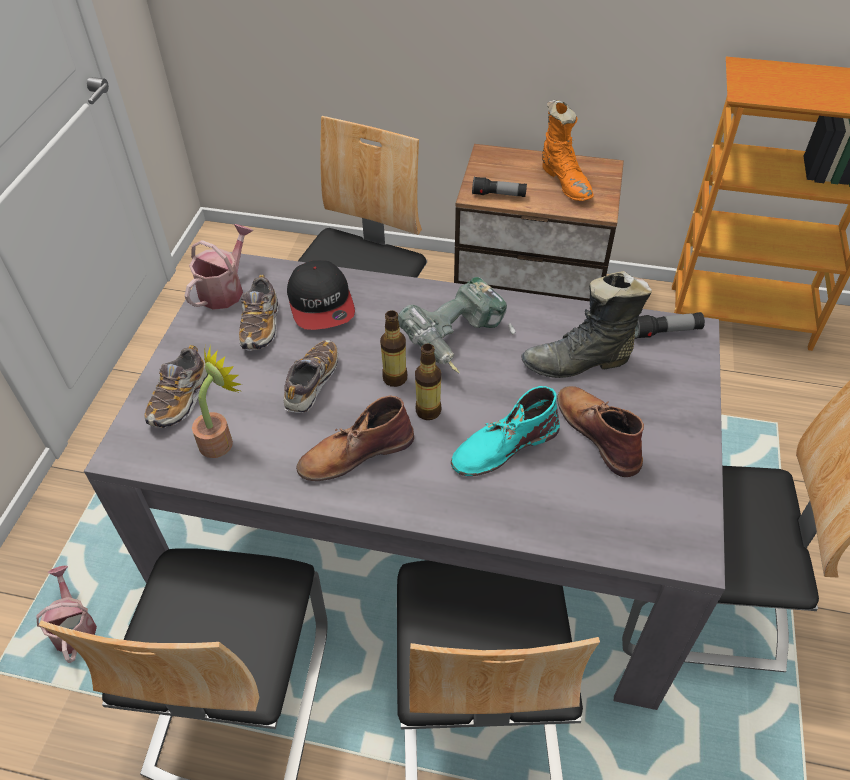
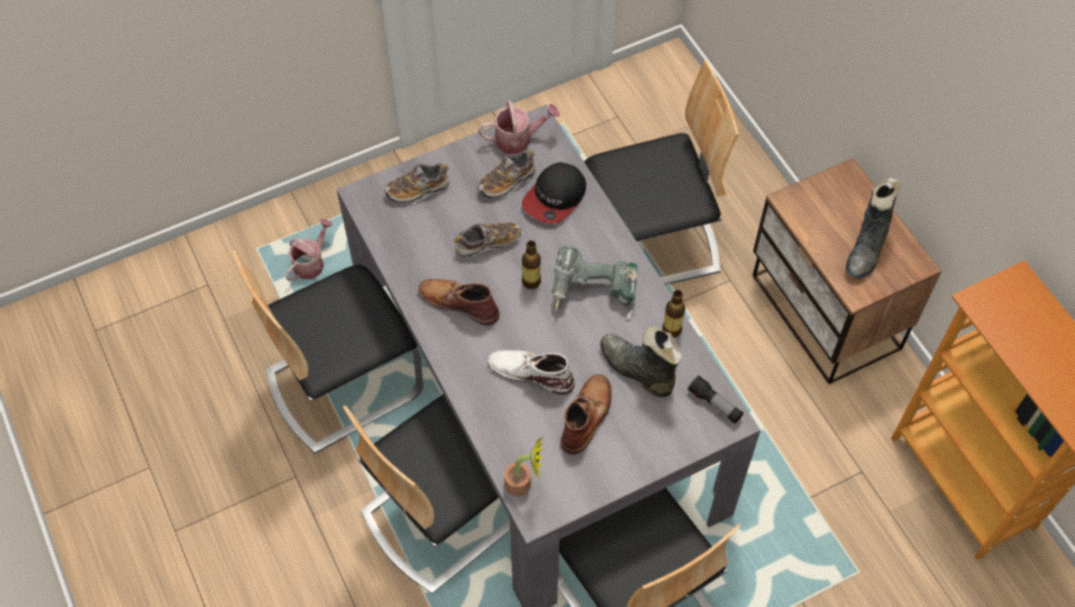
camera: 50 degrees right, 10 degrees up
potted plant [192,345,241,458] -> potted plant moved to [504,436,544,497]
bottle [415,344,442,420] -> bottle moved to [662,290,685,337]
turquoise boot [451,386,560,476] -> white boot [488,350,575,395]
flashlight [472,176,527,197] -> none
orange boot [542,100,594,201] -> black boot [845,178,900,279]

